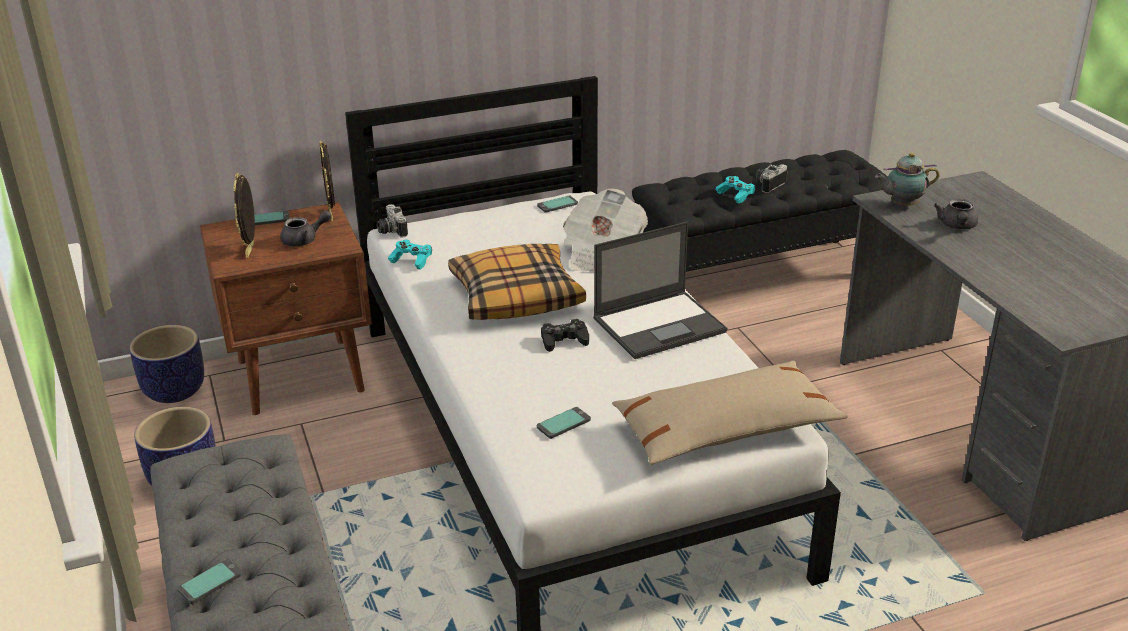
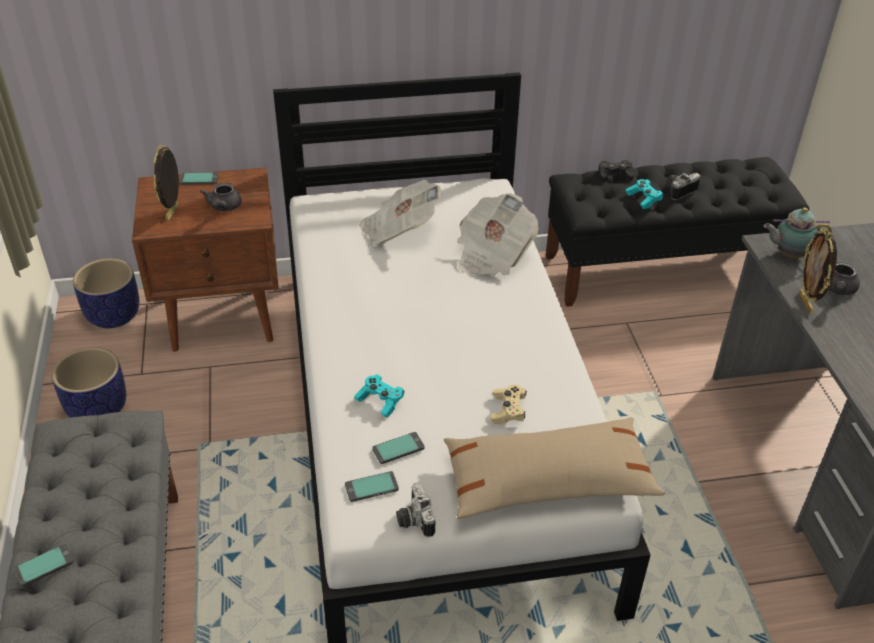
camera: 10 degrees right, 10 degrees up
grey teapot [280,210,332,246] -> grey teapot turned 105 degrees clockwise [200,183,242,211]
picture frame [319,141,335,221] -> picture frame moved to [798,229,837,314]
camera [376,204,408,238] -> camera moved to [396,482,435,537]
turquoise game controller [388,240,432,270] -> turquoise game controller moved to [354,374,404,418]
pillow [448,244,586,320] -> none
phone [537,195,578,213] -> phone moved to [345,471,399,502]
black game controller [541,319,589,352] -> black game controller moved to [598,160,634,182]
laptop [593,222,727,359] -> none
none -> newspaper [359,180,442,246]
none -> beige game controller [490,384,527,424]

